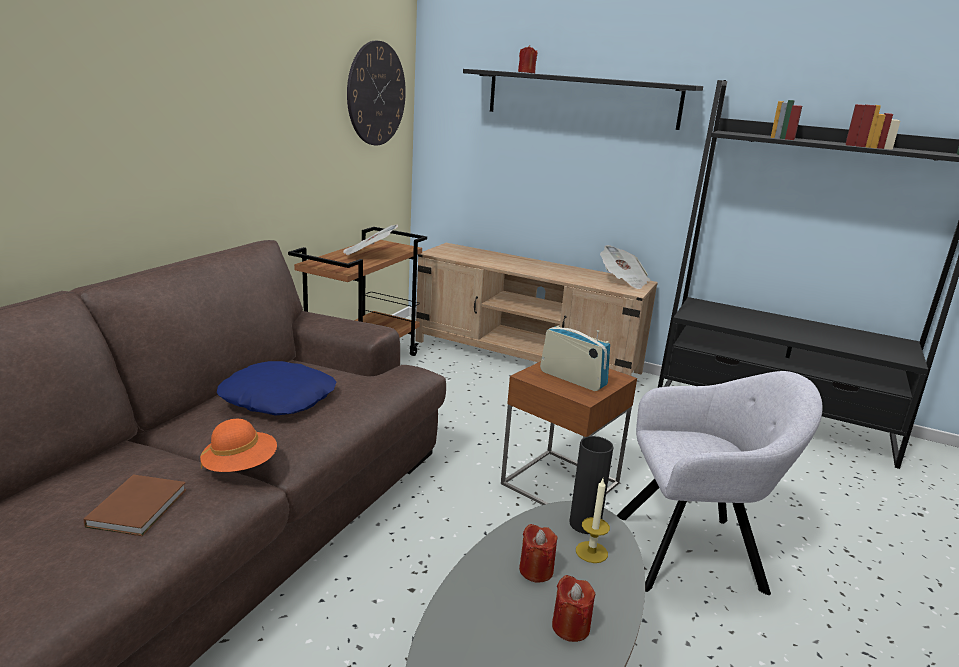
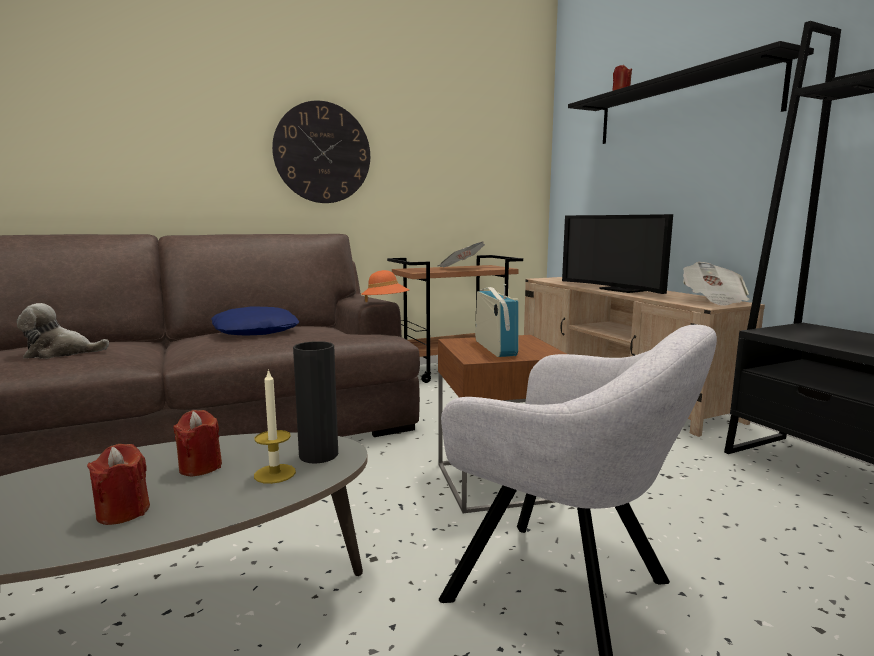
camera: 40 degrees right, 10 degrees down
brown book [84,474,186,536] -> plush toy [17,303,109,359]
orange hat [200,419,277,472] -> orange hat moved to [361,270,409,302]
wall clock [347,41,406,146] -> wall clock moved to [272,101,370,203]
none -> television [562,214,673,294]

